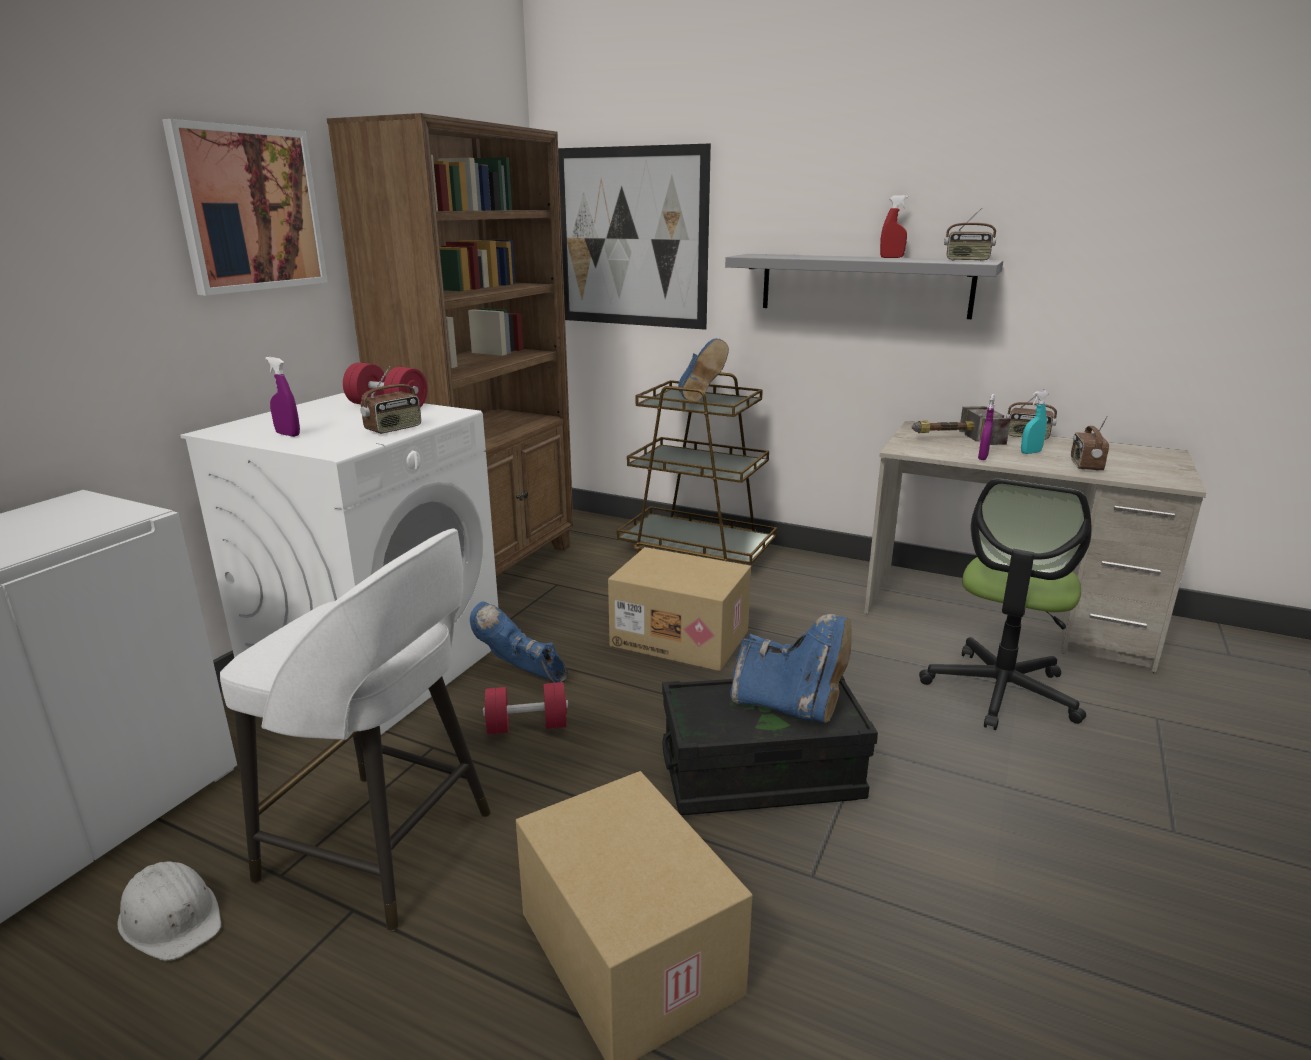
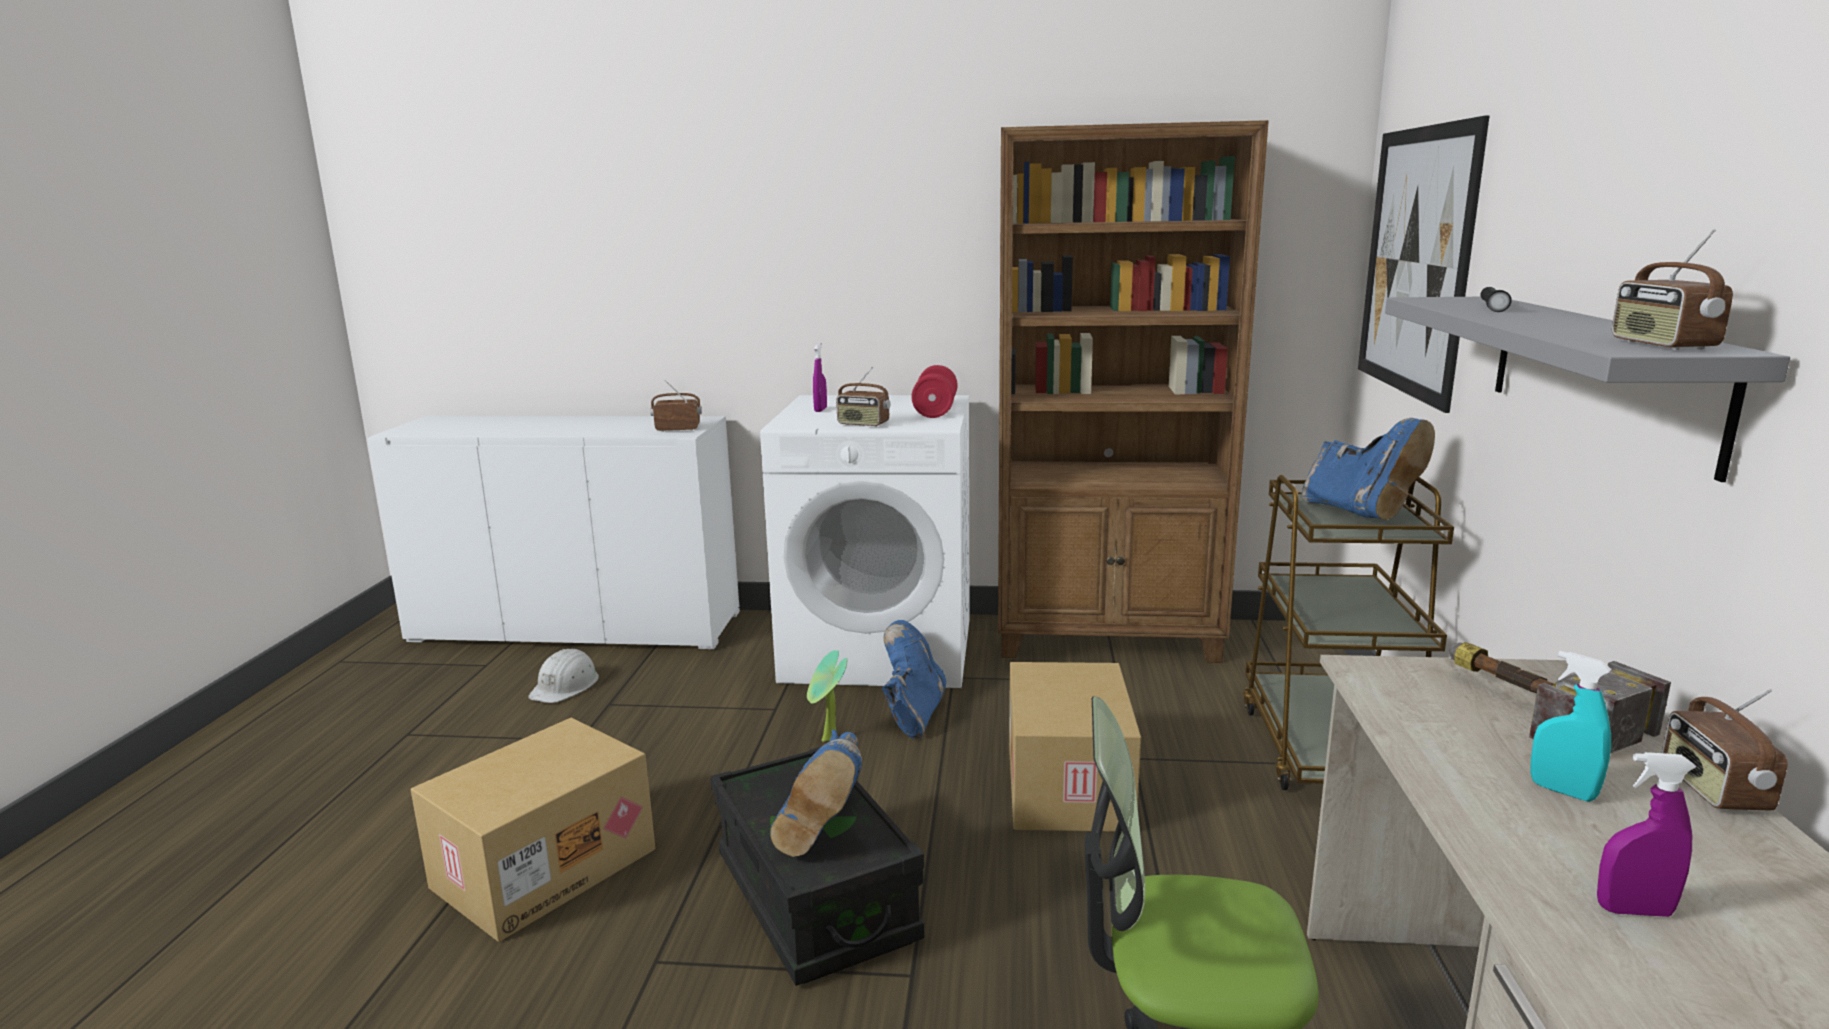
camera: 70 degrees right, 5 degrees down
picture [162,119,328,296] -> none
white stool [220,529,491,931] -> none
red dumbbell [483,682,568,735] -> potted plant [807,650,848,742]
blue boot [678,338,729,401] -> blue boot turned 90 degrees counterclockwise [1301,418,1435,520]
red spray bottle [880,195,908,258] -> none
purple spray bottle [978,394,995,460] -> purple spray bottle moved to [1597,752,1697,917]
radio [1070,416,1109,471] -> radio moved to [650,380,702,432]
none -> black flashlight [1480,287,1512,312]

